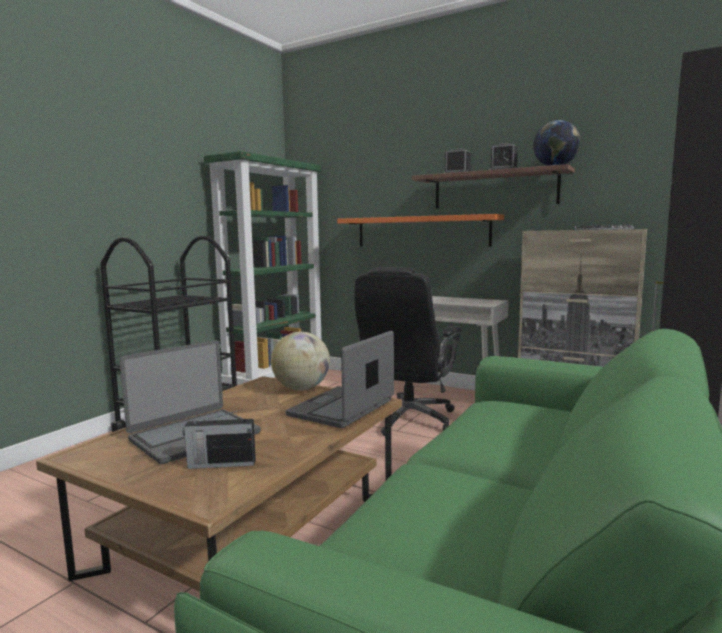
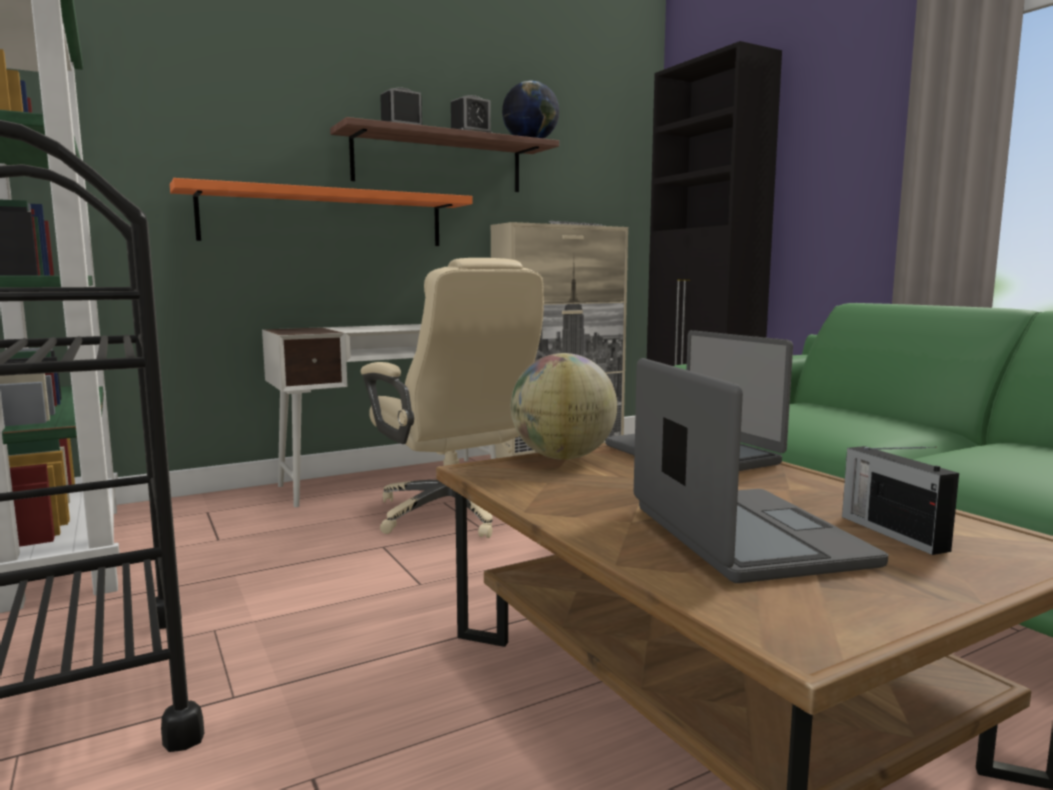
camera: 60 degrees left, 0 degrees up
radio [182,409,256,469] -> radio turned 135 degrees clockwise [842,446,959,555]
black office chair [354,267,462,436] -> beige office chair [361,258,544,538]

